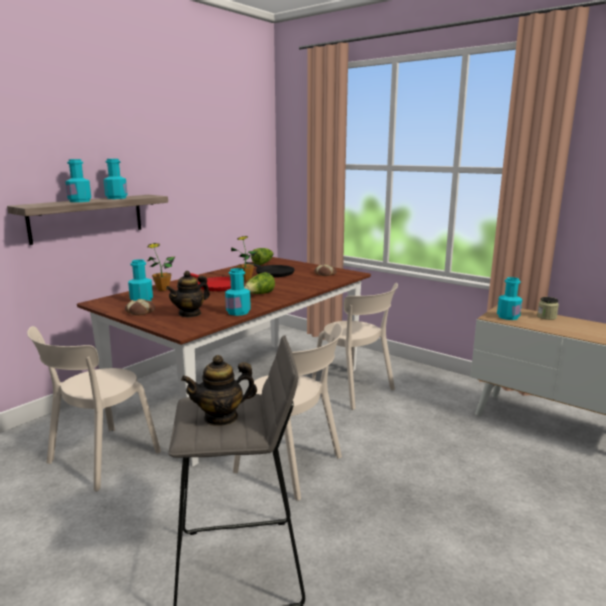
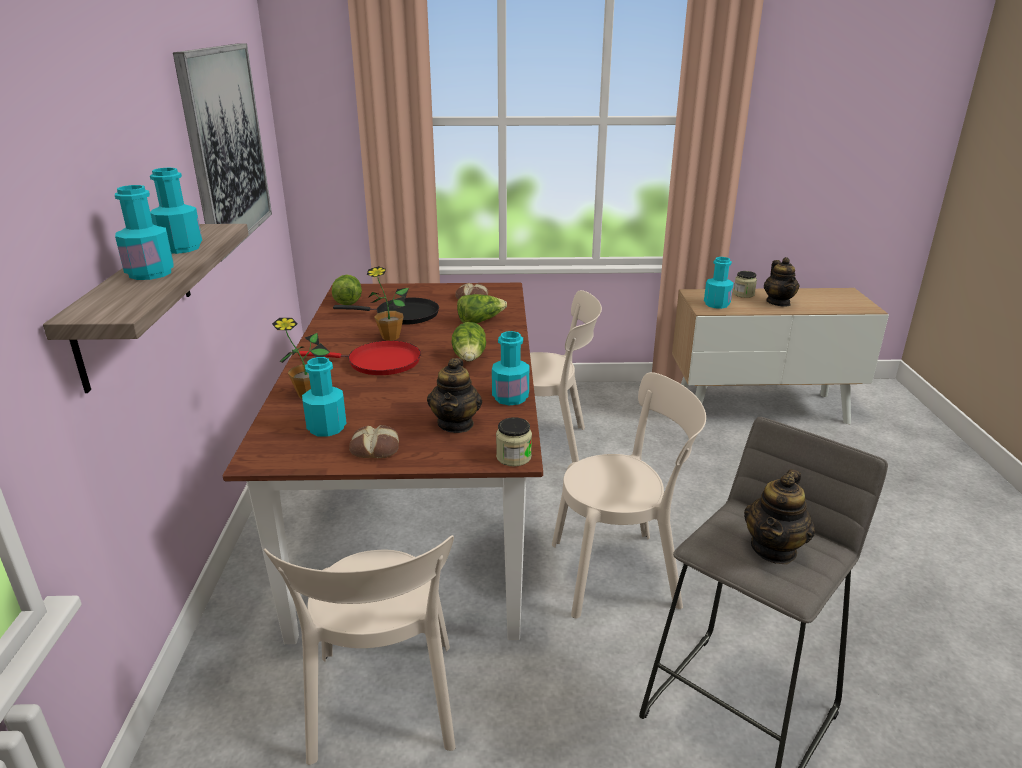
camera: 40 degrees left, 10 degrees up
none -> picture [173,43,272,262]
none -> lettuce [457,294,507,324]
none -> jar [496,417,532,467]
none -> teapot [764,257,800,307]

